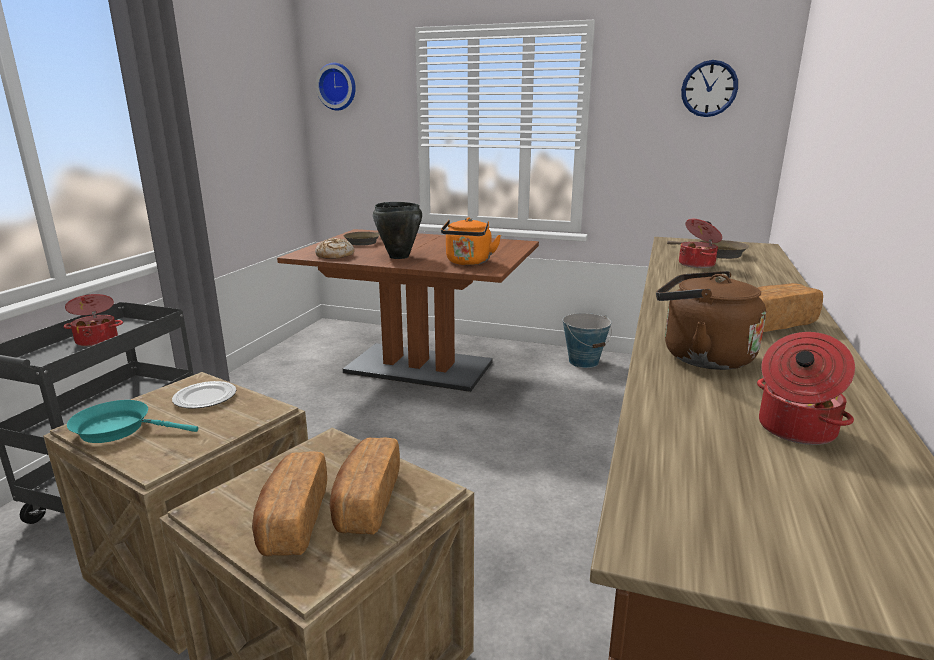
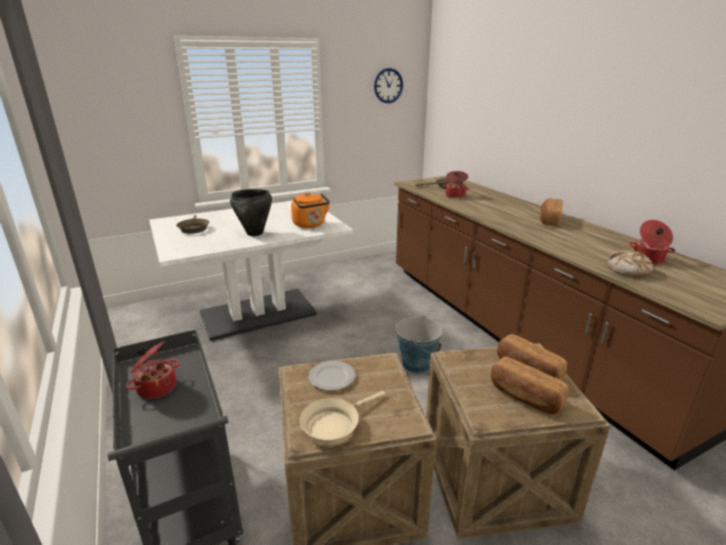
camera: 45 degrees left, 5 degrees up
turquoise frying pan [67,400,198,443] -> beige frying pan [300,391,385,444]
brown dining table [277,229,539,392] -> white dining table [149,201,353,341]
bread [315,238,355,259] -> bread moved to [607,250,653,277]
wall clock [316,63,356,111] -> none
bucket [563,313,612,368] -> bucket moved to [396,316,443,373]
brown kettle [656,271,766,370] -> none

